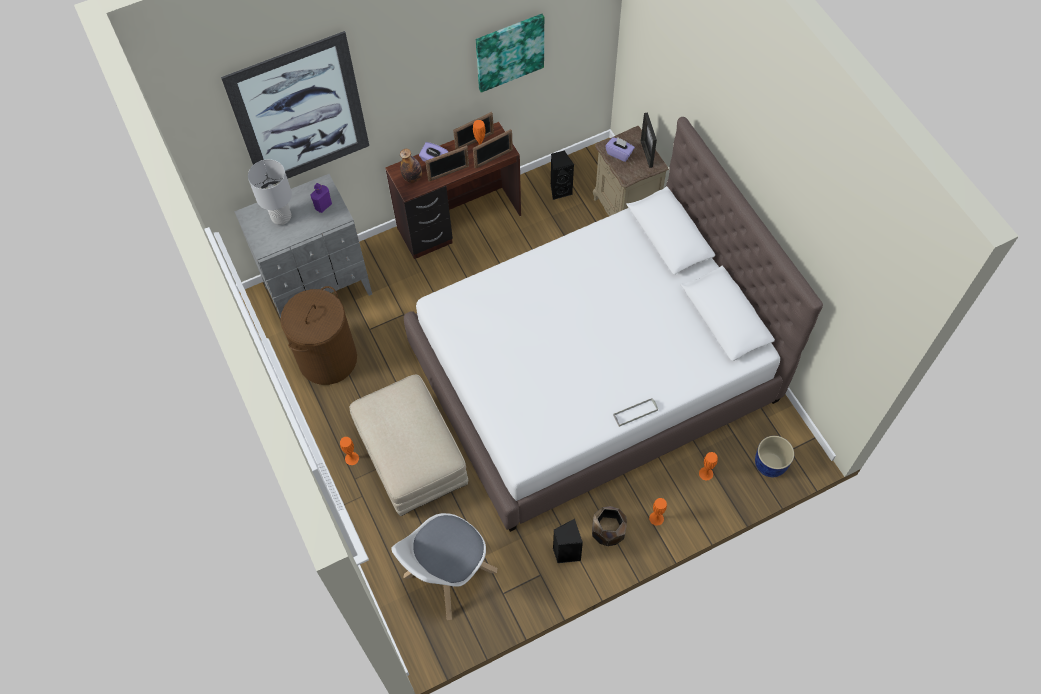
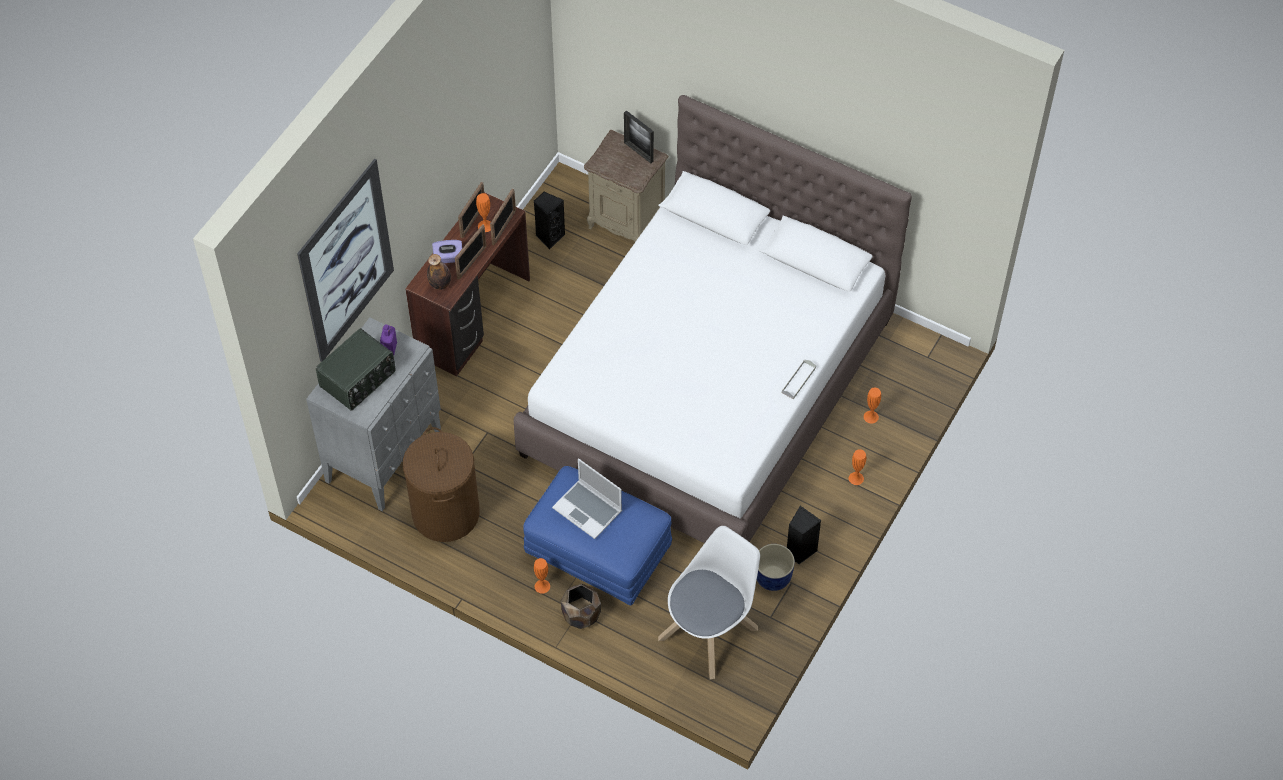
camera: 35 degrees left, 5 degrees down
grey table lamp [248,159,292,225] -> radio [316,328,396,411]
beige ottoman [350,375,468,516] -> blue ottoman [523,466,672,605]
chair [391,513,497,620] -> chair turned 150 degrees counterclockwise [658,526,760,679]
picture [476,14,544,93] -> none
brown planter [592,506,627,546] -> brown planter moved to [561,584,601,629]
purple tissue box [605,137,635,162] -> none
blue planter [755,436,794,477] -> blue planter moved to [757,544,795,591]
none -> laptop [552,458,622,539]

